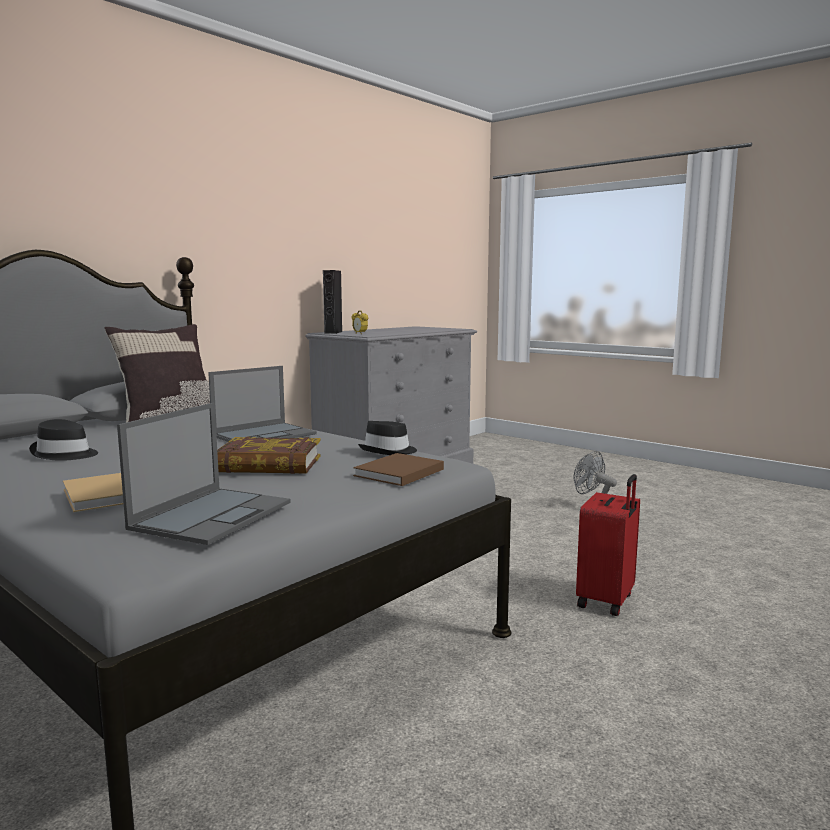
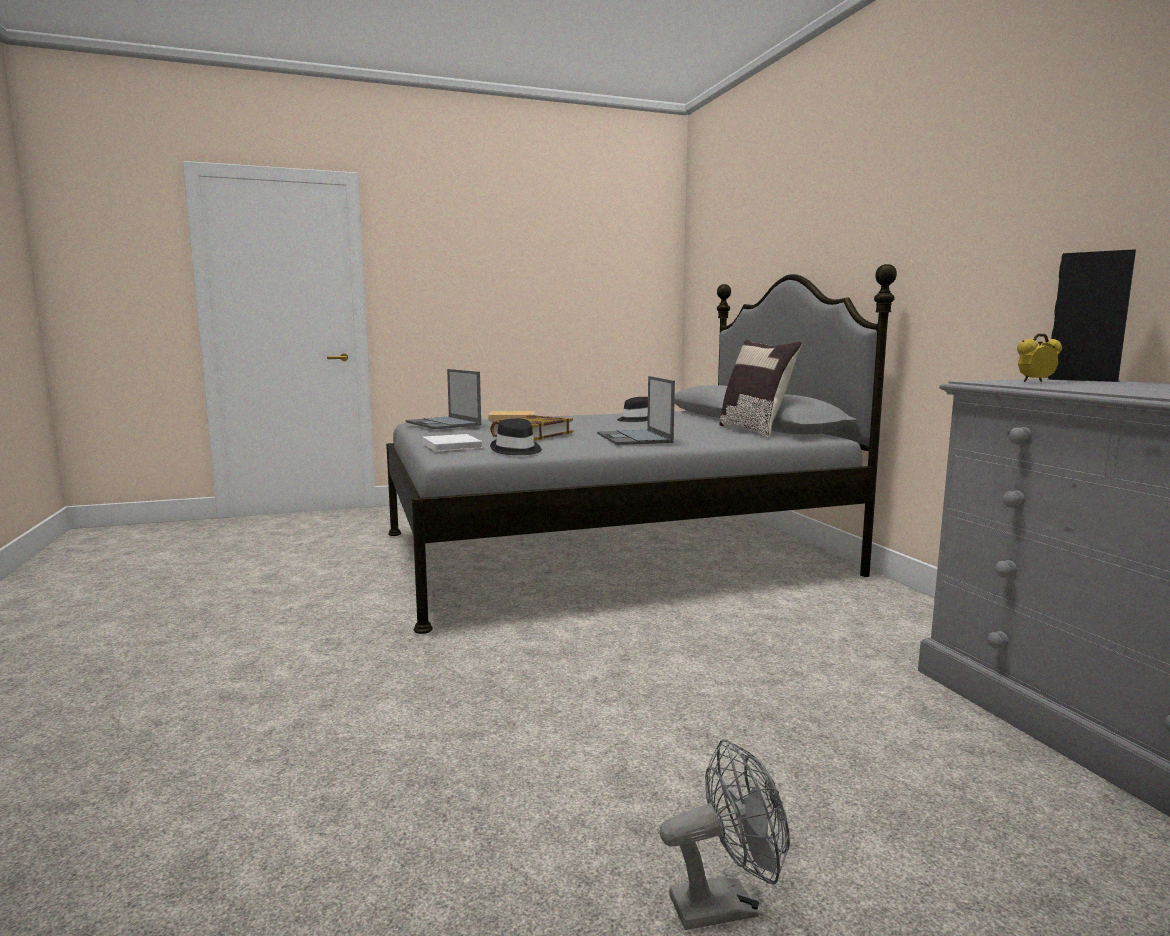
camera: 120 degrees right, 0 degrees up
brown book [353,453,444,486] -> white book [422,434,483,452]
red suitcase [576,474,640,616] -> none

